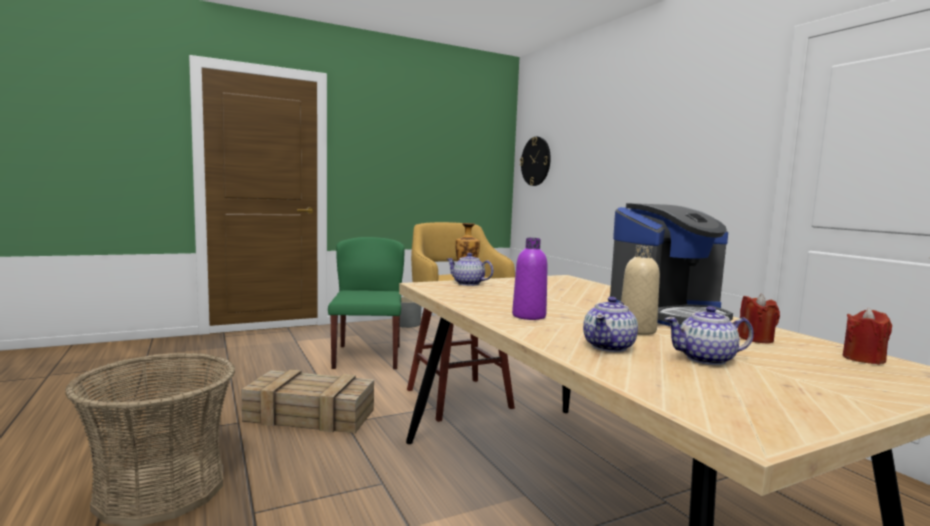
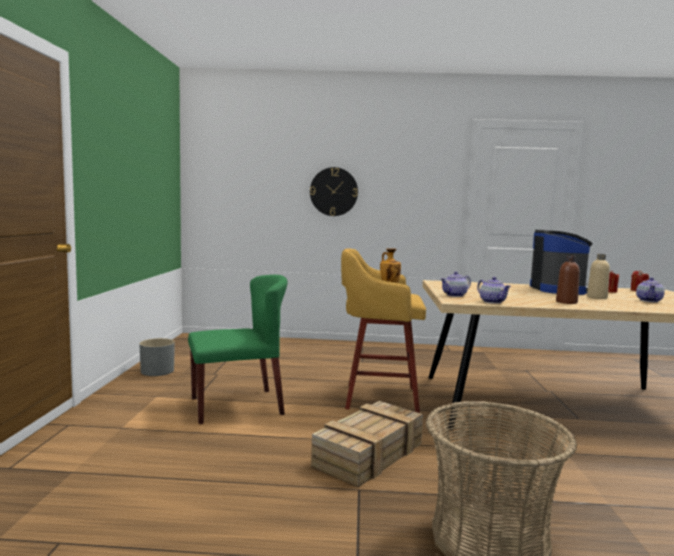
camera: 60 degrees left, 0 degrees up
green chair [328,237,405,369] -> green chair turned 135 degrees clockwise [188,275,288,424]
purple bottle [512,238,548,320] -> brown bottle [556,255,580,304]
wall clock [520,136,551,186] -> wall clock moved to [310,167,358,216]
teapot [583,297,638,352] -> teapot moved to [477,277,511,304]

